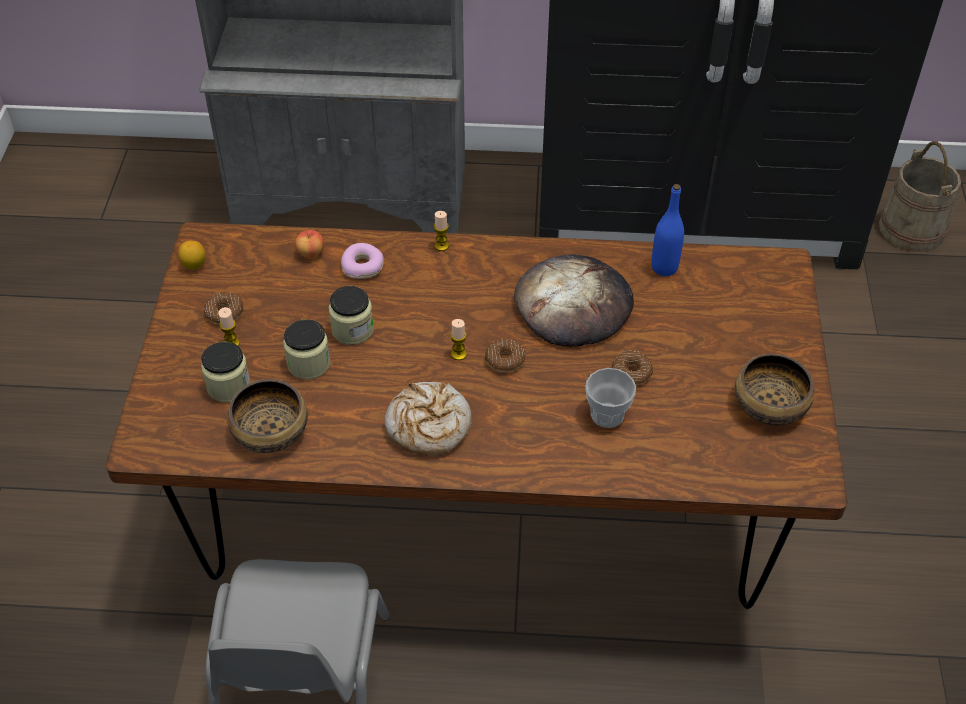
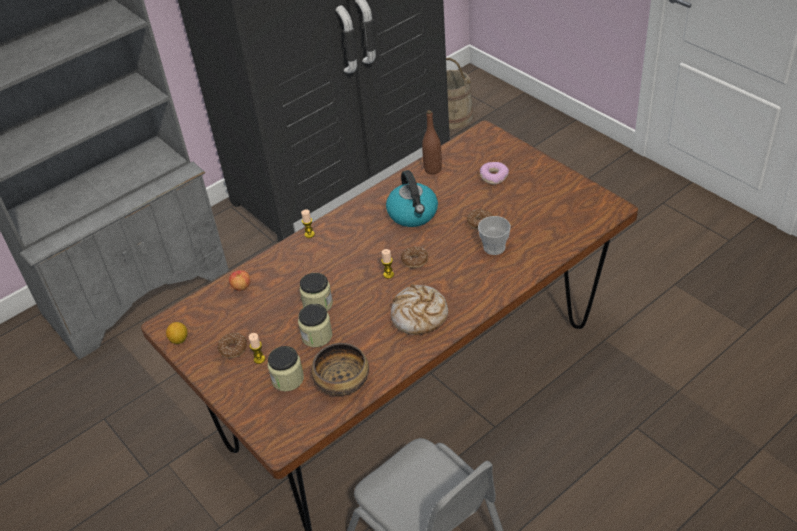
camera: 40 degrees left, 5 degrees down
donut [341,243,384,279] -> donut moved to [480,162,509,185]
bread [514,255,634,347] -> kettle [386,170,438,227]
blue bottle [651,184,684,276] -> brown bottle [422,110,442,175]
bowl [735,354,815,425] -> none

